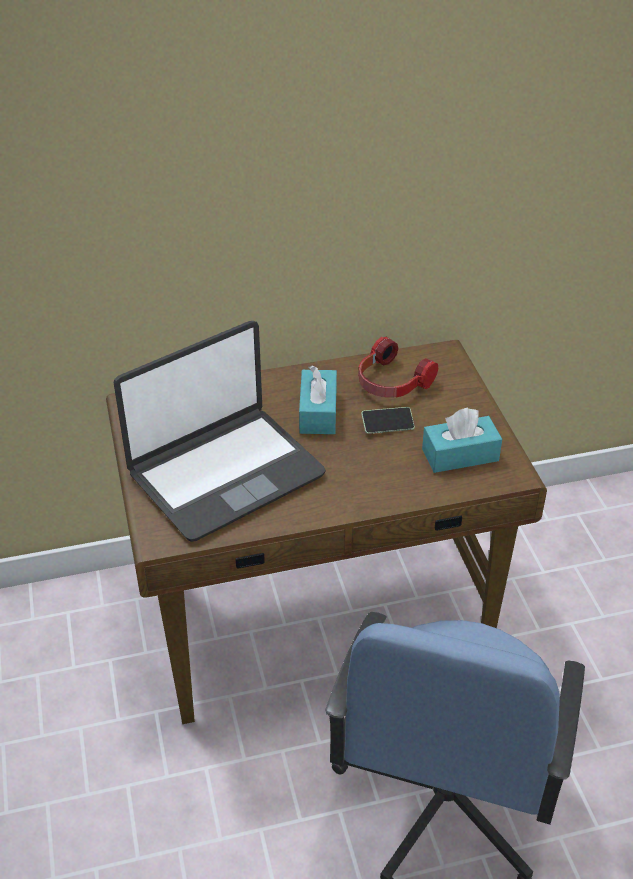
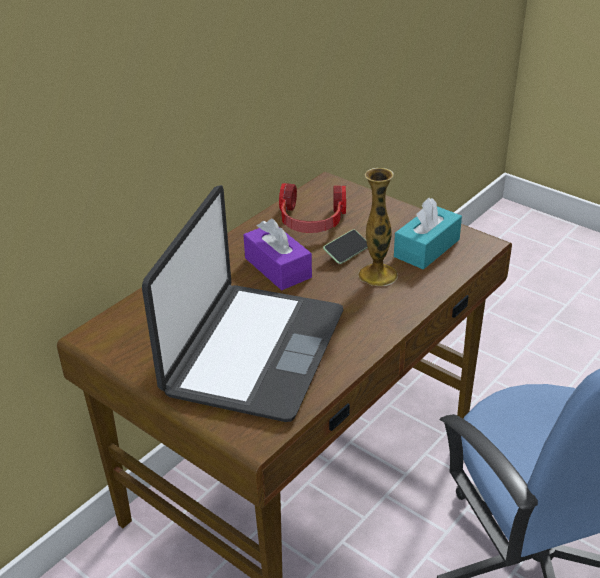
camera: 35 degrees left, 5 degrees down
turquoise tissue box [299,365,337,434] -> purple tissue box [244,219,312,290]
none -> vase [358,168,398,286]

